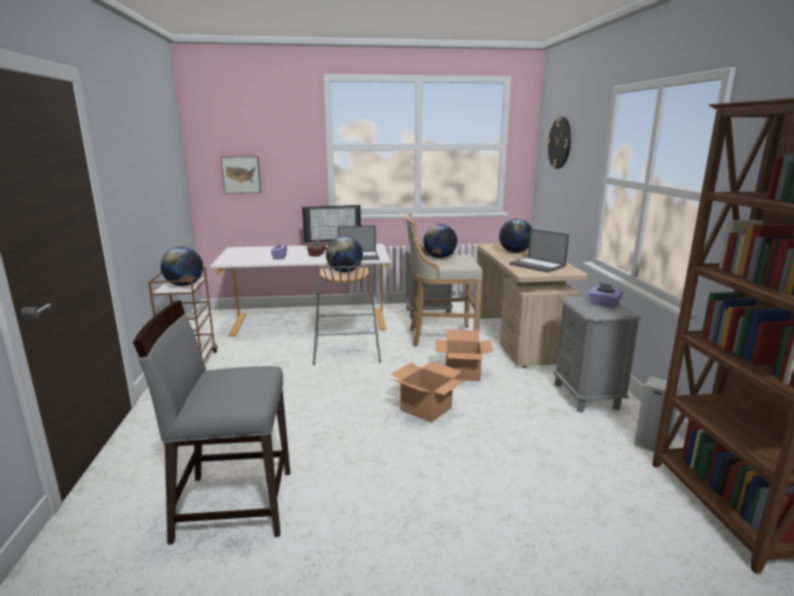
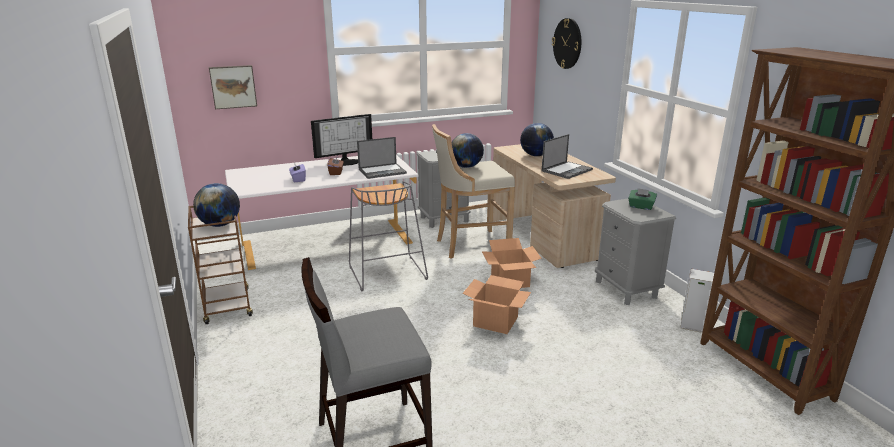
camera: 15 degrees left, 5 degrees up
globe [326,235,363,273] -> none
laptop [509,229,569,273] -> laptop turned 75 degrees counterclockwise [542,134,593,179]
purple tissue box [589,283,623,308] -> green tissue box [628,188,657,210]

